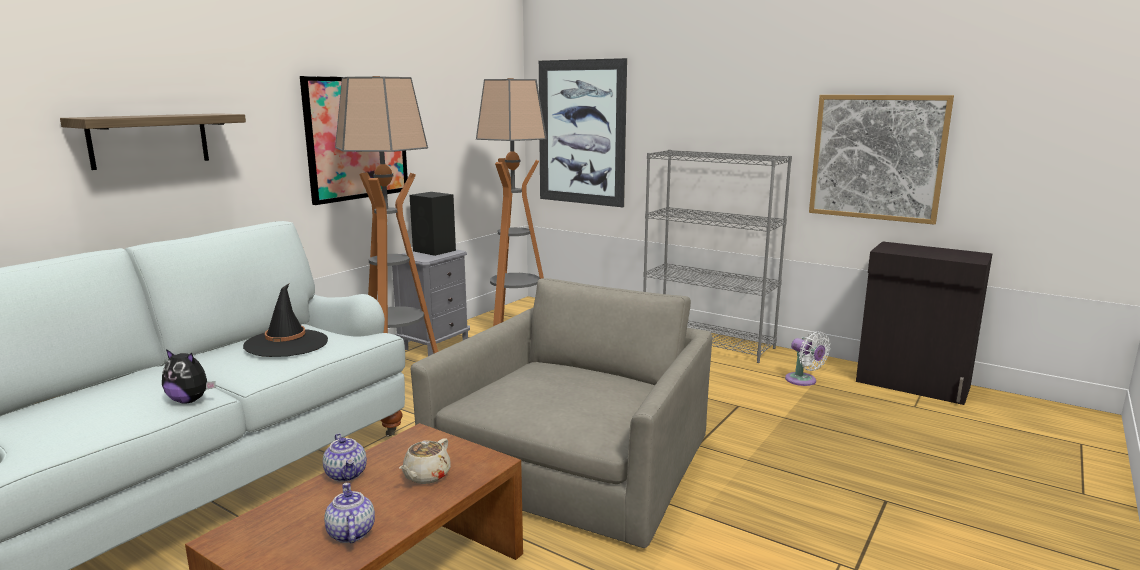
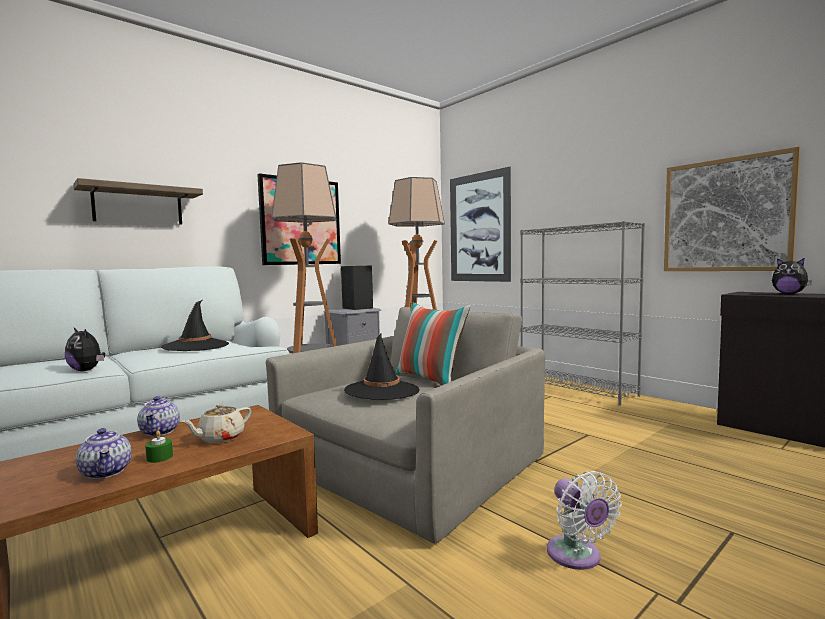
camera: 15 degrees right, 10 degrees down
teapot [324,483,375,543] -> teapot turned 150 degrees clockwise [76,428,132,479]
white fan [785,331,830,386] -> white fan moved to [547,471,622,570]
none -> green candle [145,430,173,463]
none -> black hat [344,334,420,400]
none -> pillow [395,302,470,386]
none -> plush toy [772,258,812,294]

